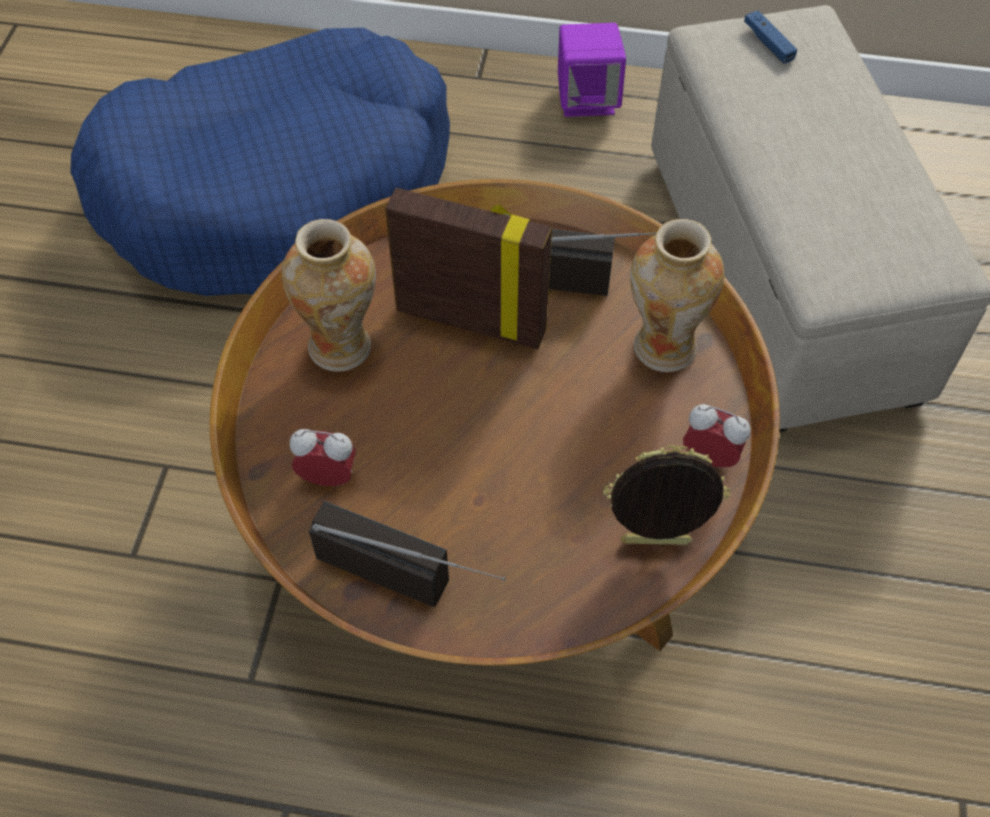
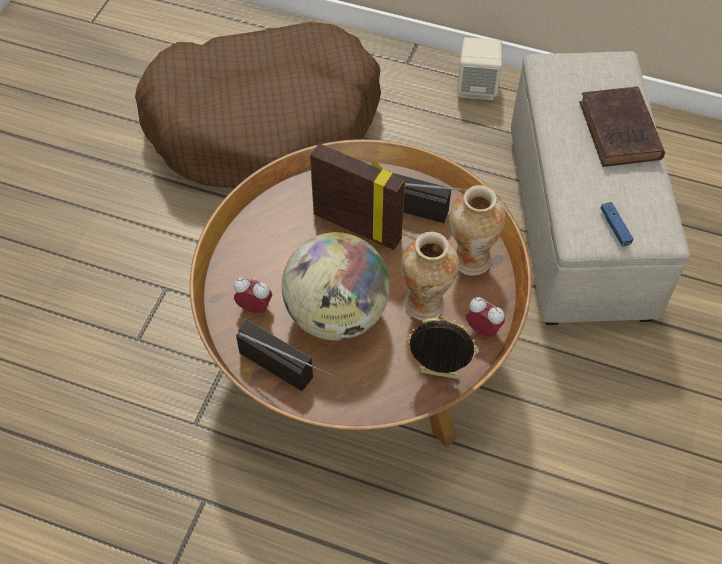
camera: 10 degrees right, 0 degrees up
blue dog bed [70,28,450,296] -> brown dog bed [135,22,381,188]
vase [282,219,376,372] -> vase moved to [401,232,459,321]
purple speaker [558,23,626,117] -> beige speaker [457,37,502,100]
blue game controller [744,11,797,63] -> blue game controller moved to [601,202,633,246]
none -> globe [282,232,390,341]
none -> brown book [579,86,665,167]

